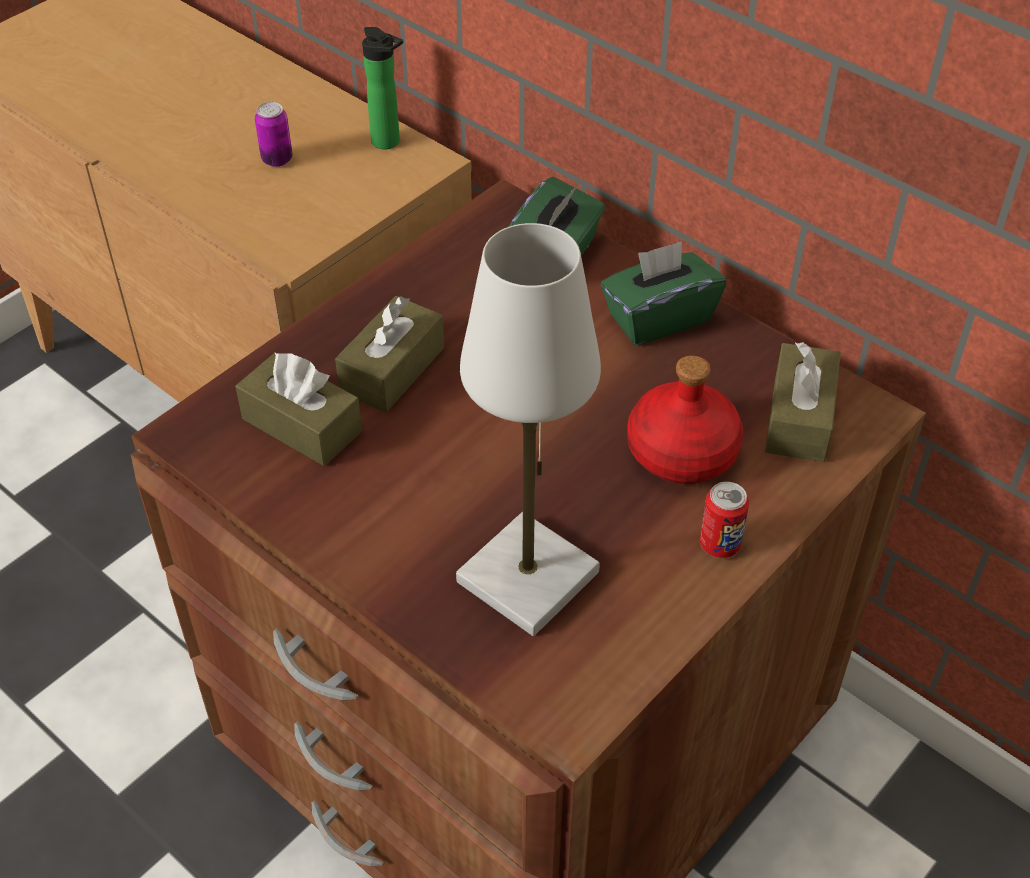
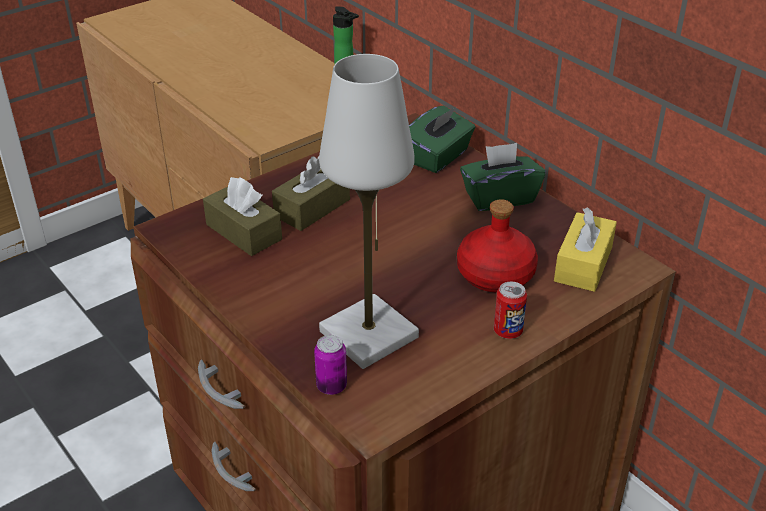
camera: 10 degrees right, 10 degrees down
can [255,102,293,167] -> can moved to [314,335,347,395]
brown tissue box [765,342,841,462] -> yellow tissue box [554,207,617,292]

